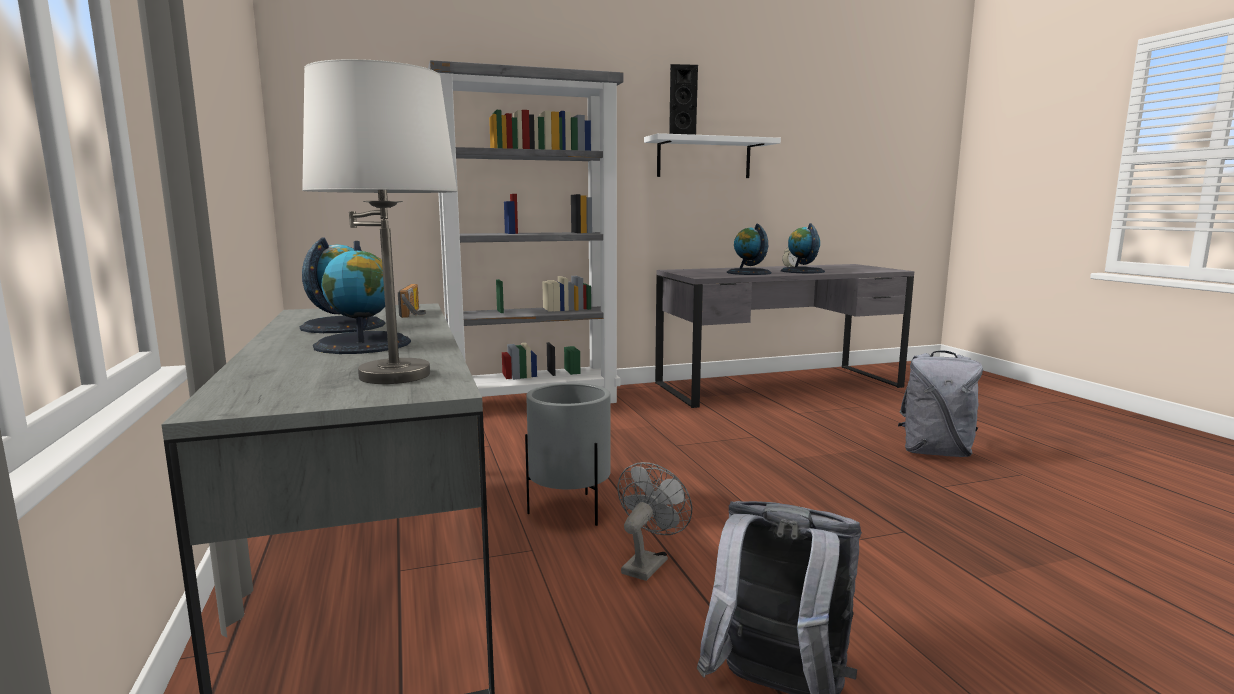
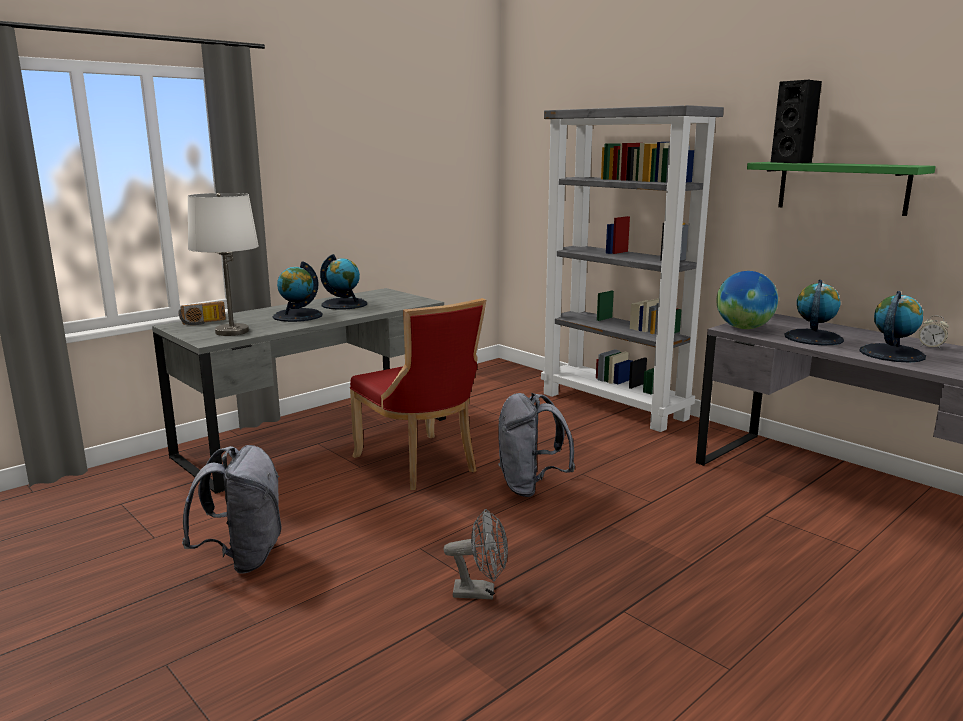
camera: 65 degrees right, 5 degrees up
radio [398,284,426,318] -> radio moved to [178,301,226,325]
grey planter [525,383,611,526] -> red chair [350,298,486,490]
grey fan [618,462,692,581] -> grey fan moved to [444,509,508,600]
white shelf [644,133,781,178] -> green shelf [747,162,936,216]
grey backpack [898,351,983,457] -> grey backpack moved to [498,393,575,497]
none -> globe [716,271,778,329]

